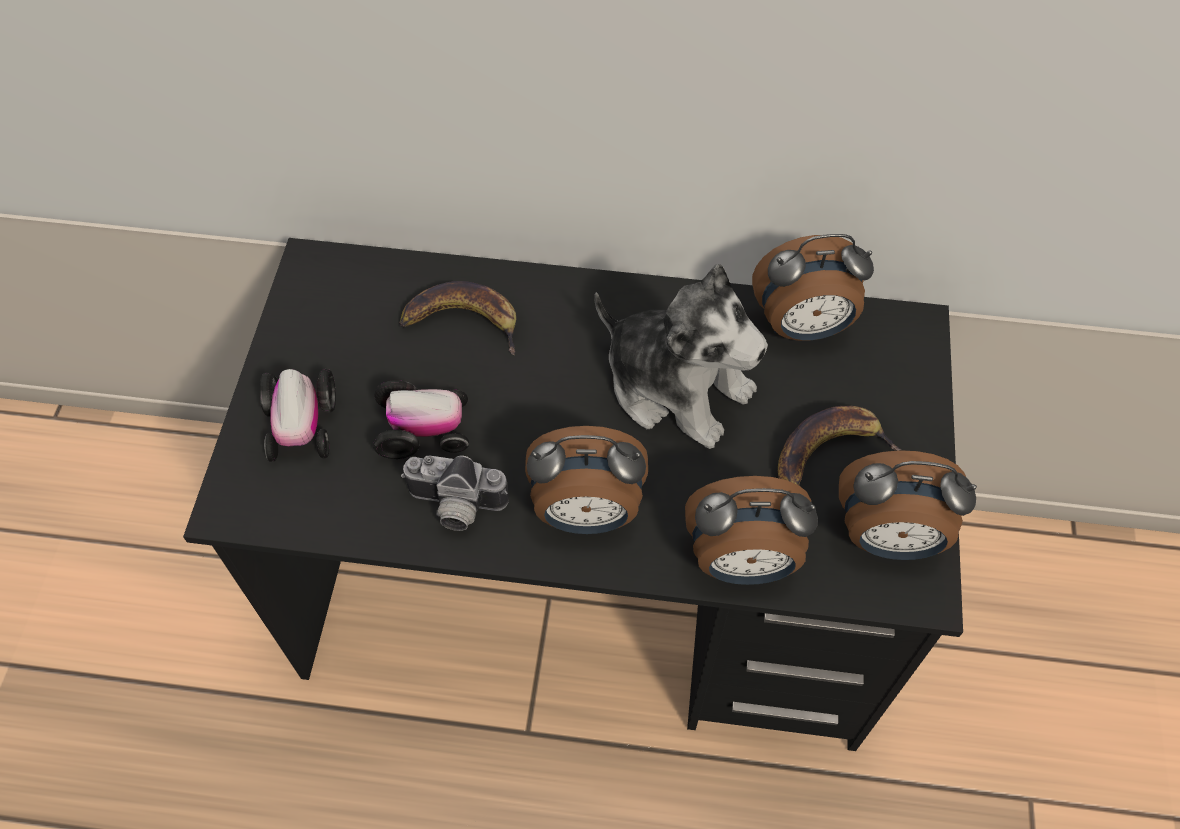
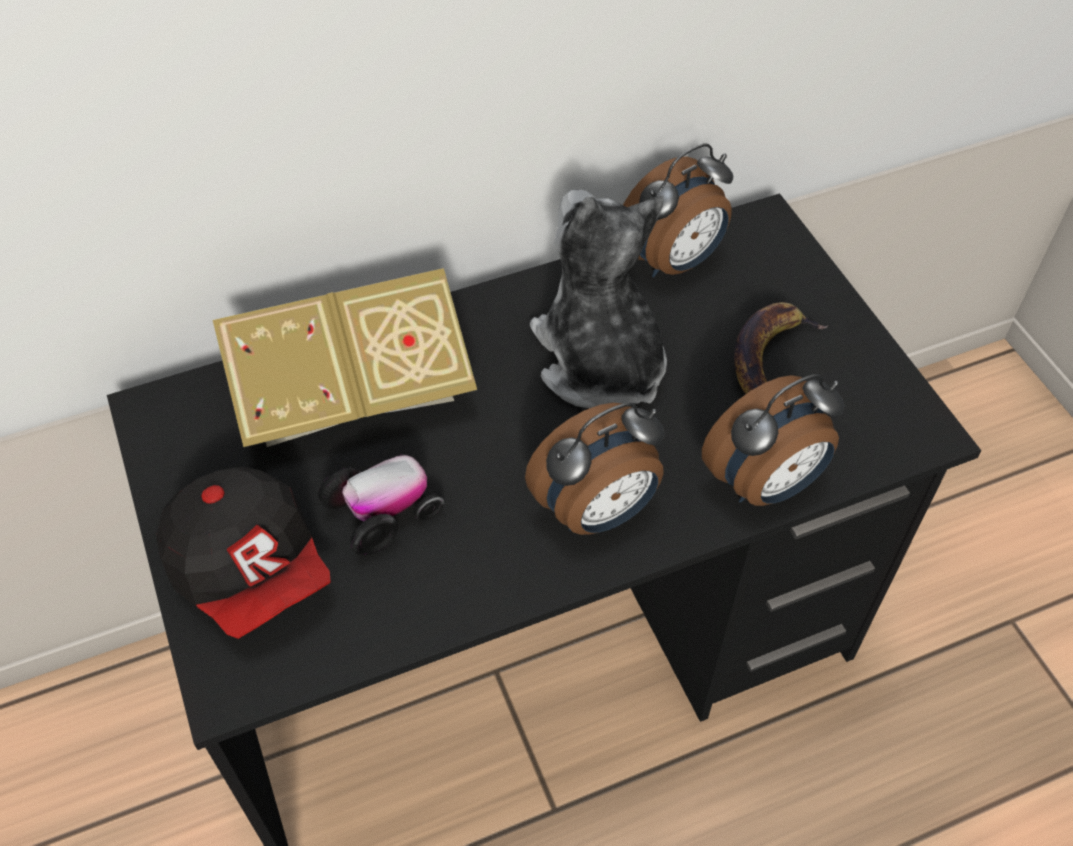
camera: 30 degrees left, 5 degrees down
toy car [259,369,336,462] -> cap [156,466,331,639]
banana [399,281,516,355] -> book [213,268,477,447]
camera [401,456,509,531] -> none
plush toy [594,264,768,449] -> plush toy turned 120 degrees counterclockwise [530,189,667,408]
alarm clock [839,450,977,560] -> none

